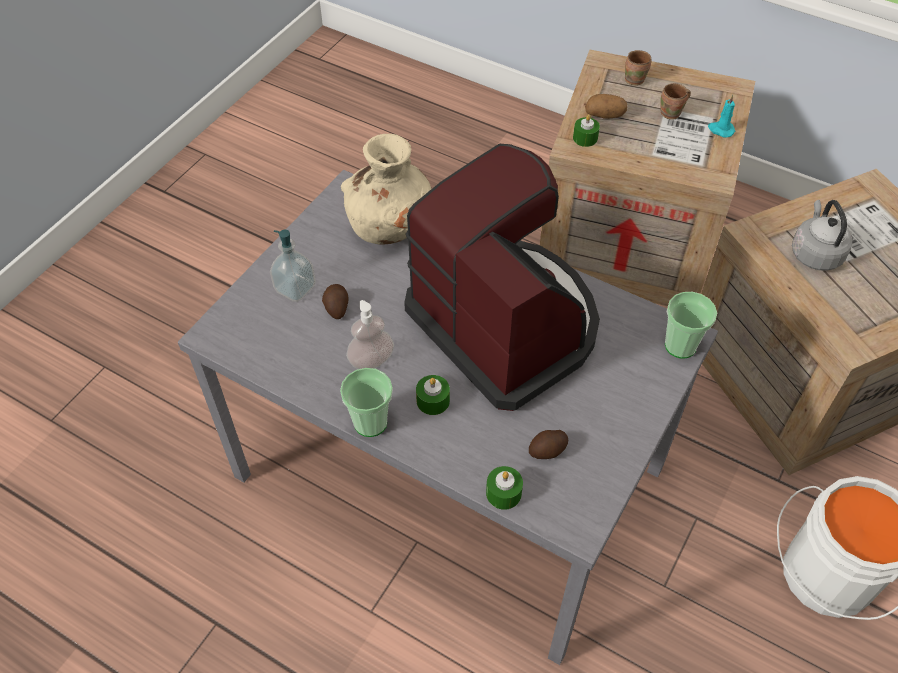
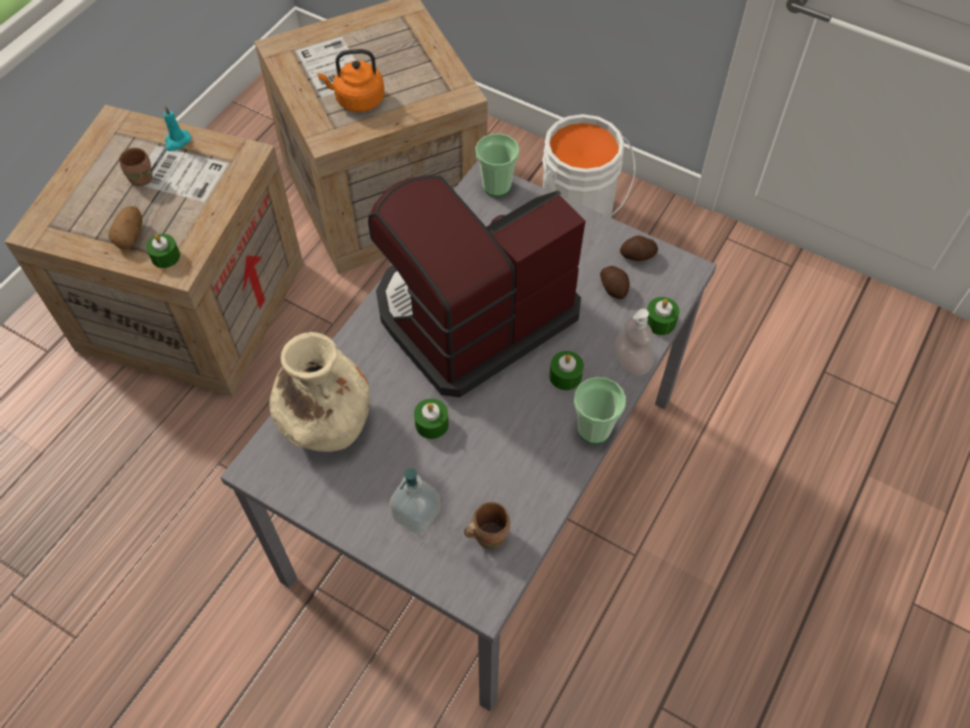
camera: 90 degrees left, 5 degrees up
potato [322,284,349,319] -> potato moved to [620,235,658,261]
soap dispenser [346,300,394,369] -> soap dispenser moved to [615,309,654,376]
brown mug [625,50,651,86] -> brown mug moved to [464,502,510,549]
grey kettle [792,200,853,271] -> orange kettle [318,49,385,112]
none -> green candle [414,399,449,439]

